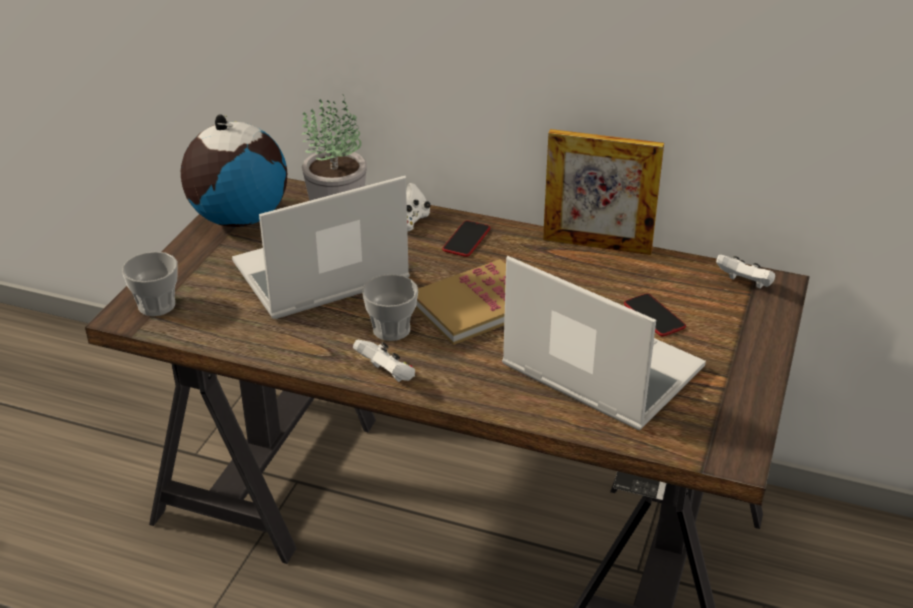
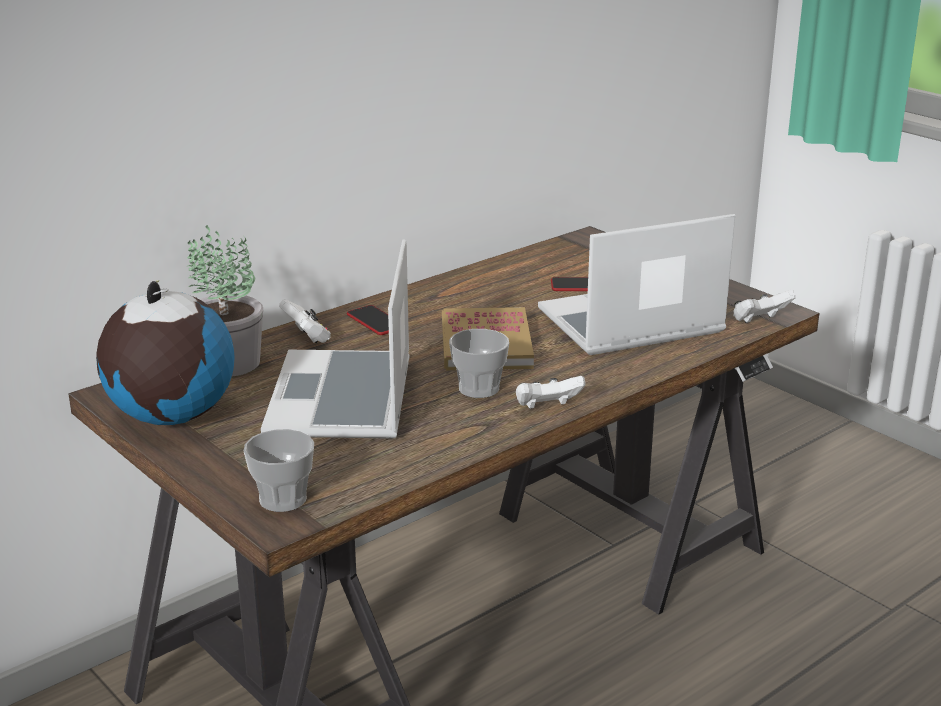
camera: 60 degrees left, 10 degrees down
picture frame [543,129,664,255] -> none
white game controller [716,255,775,289] -> white game controller moved to [733,290,795,323]

